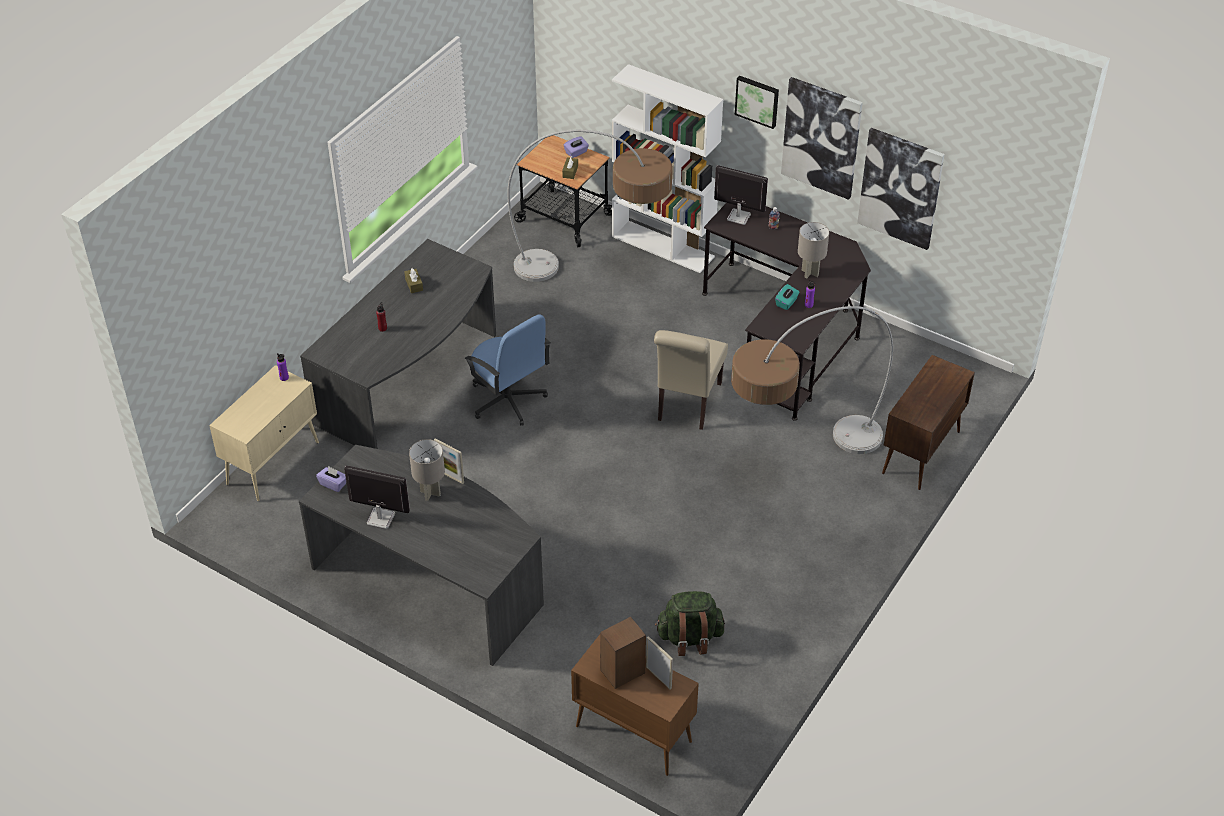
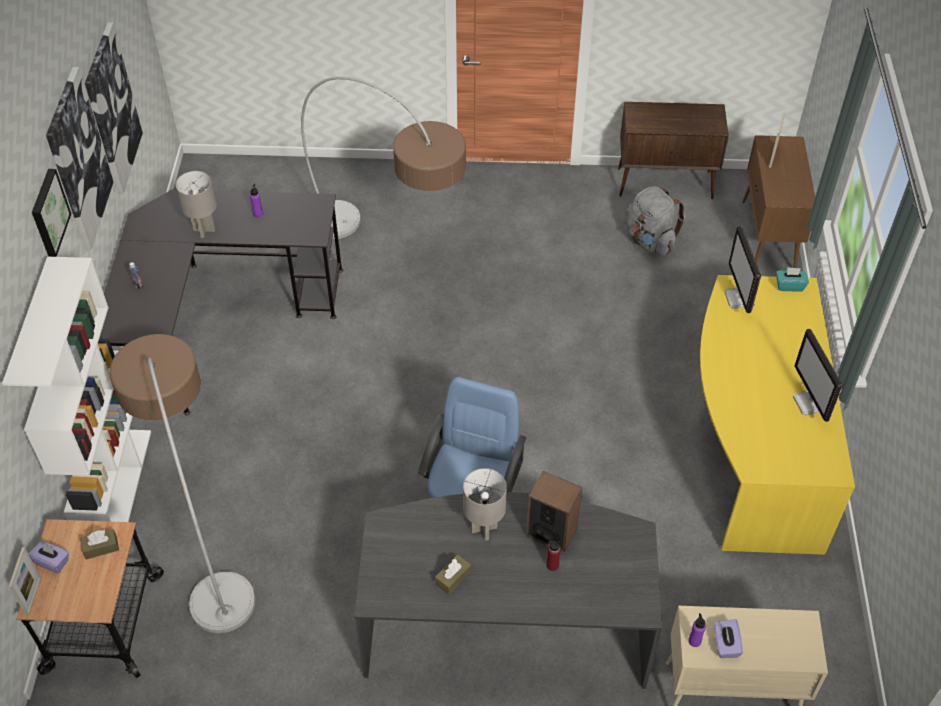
camera: 120 degrees left, 5 degrees up
grey desk [299,445,544,666] -> yellow desk [700,275,855,555]
purple tissue box [316,466,346,492] -> purple tissue box moved to [714,619,743,658]
grey table lamp [409,439,445,501] -> grey table lamp moved to [463,468,507,541]
picture frame [434,438,464,484] -> picture frame moved to [9,547,41,616]
speaker [600,617,646,689] -> speaker moved to [526,471,583,552]
beige chair [654,330,728,430] -> none
green backpack [655,591,725,656] -> grey backpack [625,187,685,256]
monitor [714,165,768,225] -> monitor moved to [725,226,761,313]
turquoise tissue box [775,284,800,310] -> turquoise tissue box moved to [776,267,809,292]
brown cabinet [882,355,975,490] -> brown cabinet moved to [618,102,729,199]

